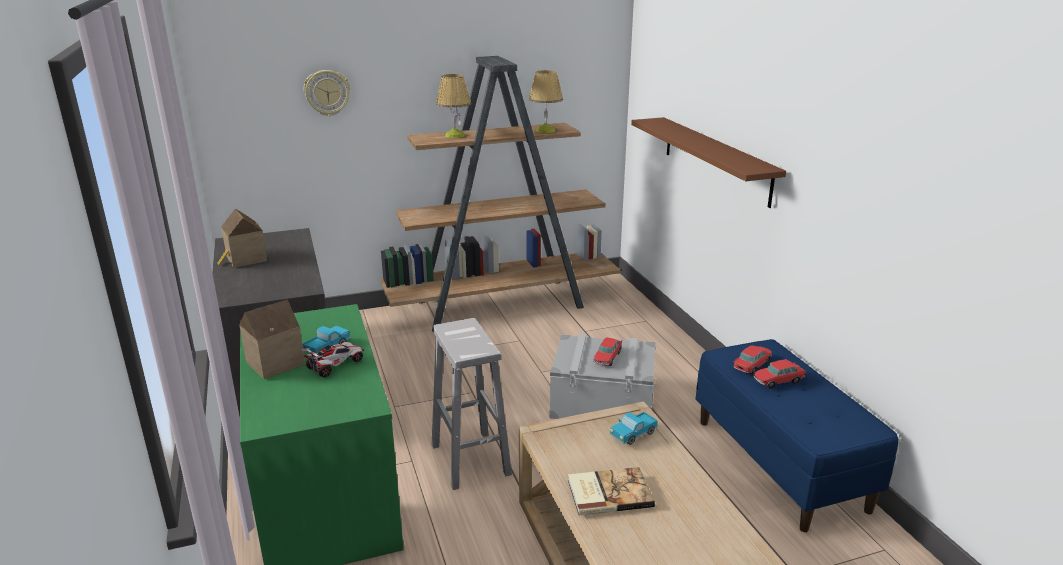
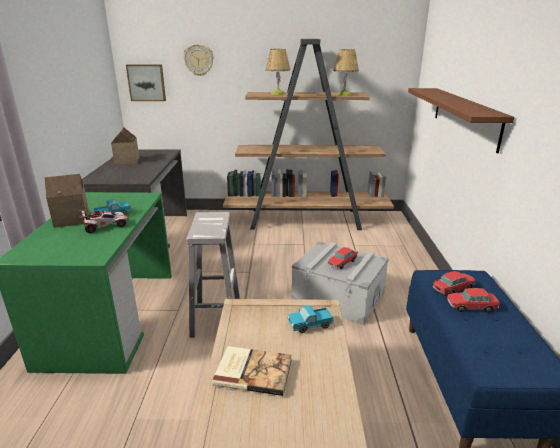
camera: 20 degrees right, 0 degrees up
none -> picture [126,64,166,101]

